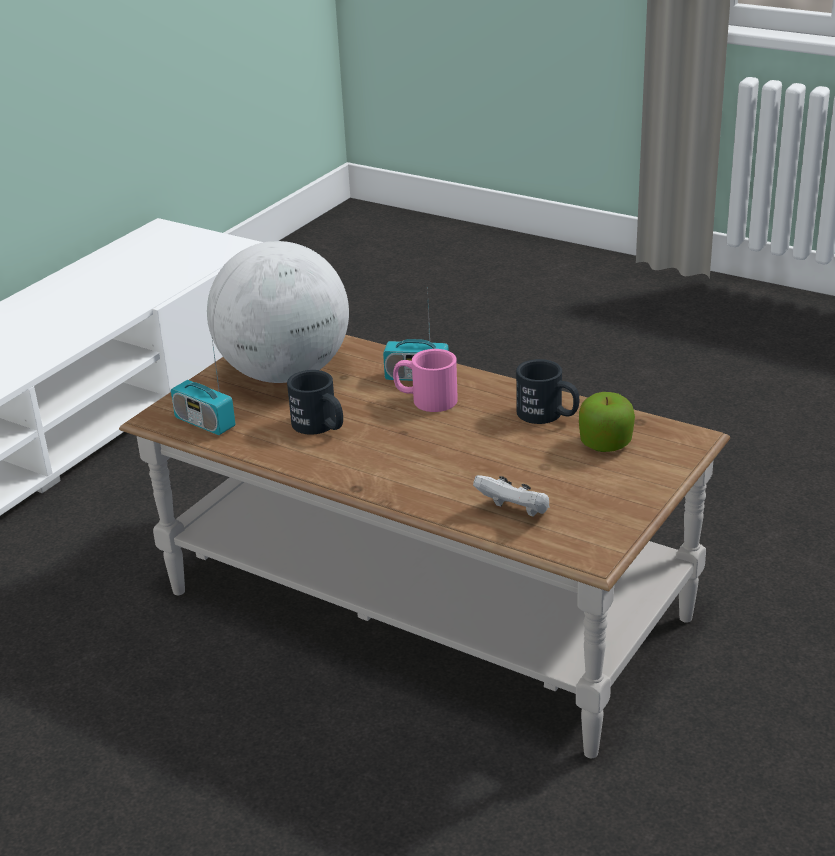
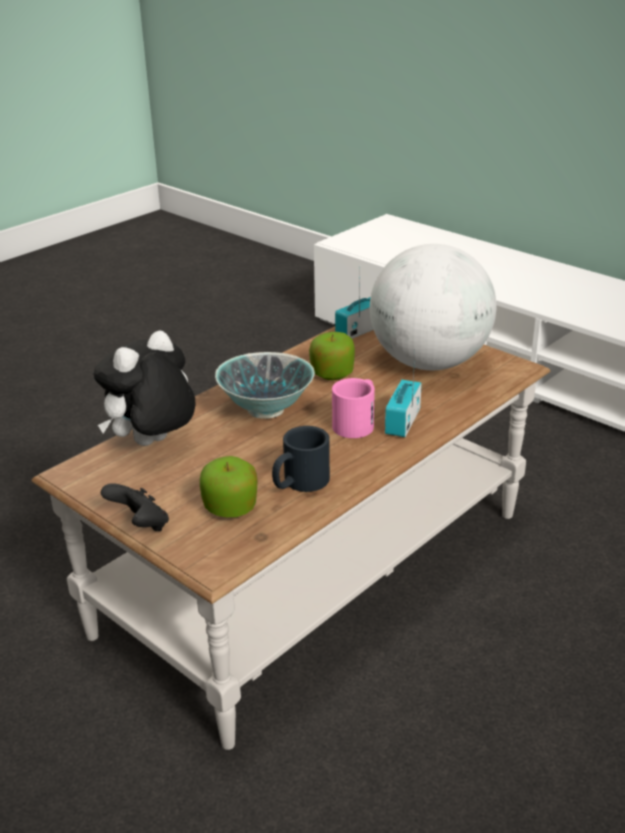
camera: 100 degrees right, 0 degrees up
black mug [287,370,343,435] -> apple [309,332,355,380]
white game controller [473,475,550,517] -> plush toy [93,331,196,446]
none -> black game controller [101,483,169,531]
none -> bowl [215,352,315,419]

